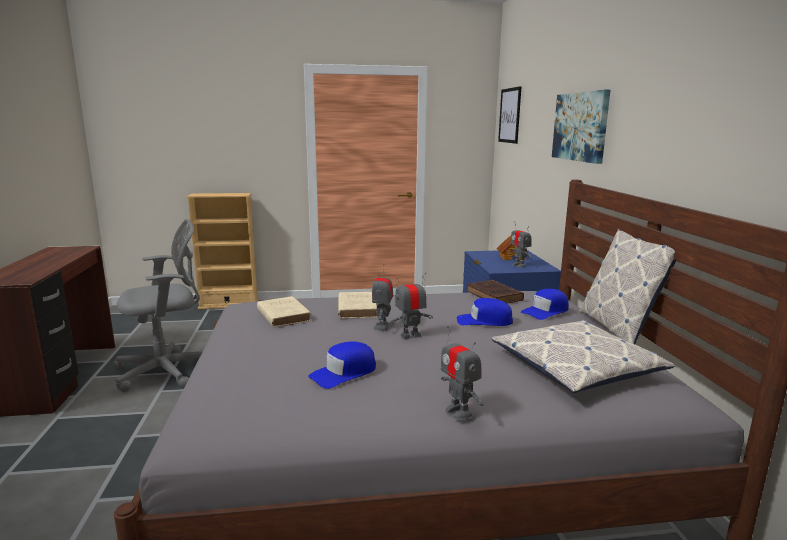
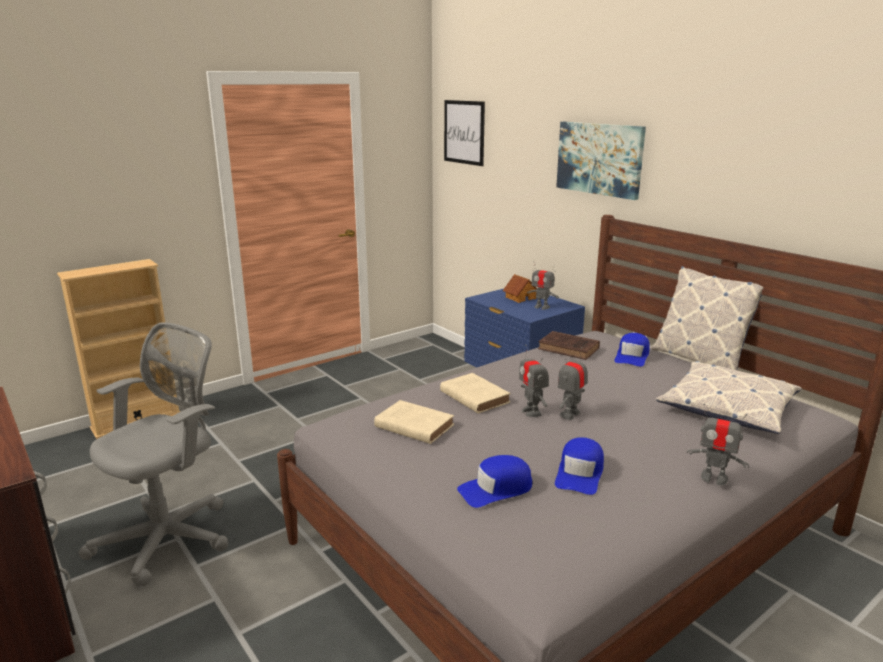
camera: 30 degrees left, 5 degrees up
blue cap [457,298,513,326] -> blue cap moved to [457,455,533,508]

